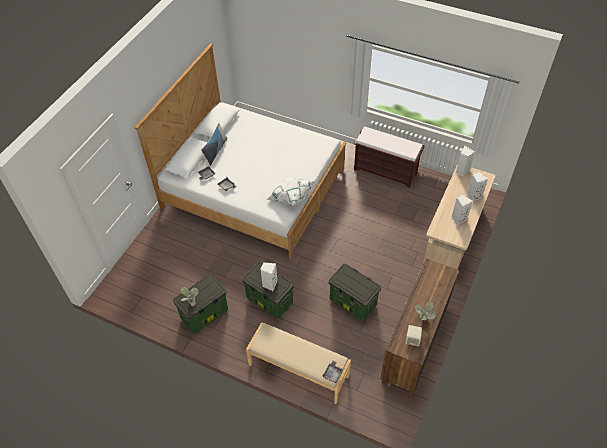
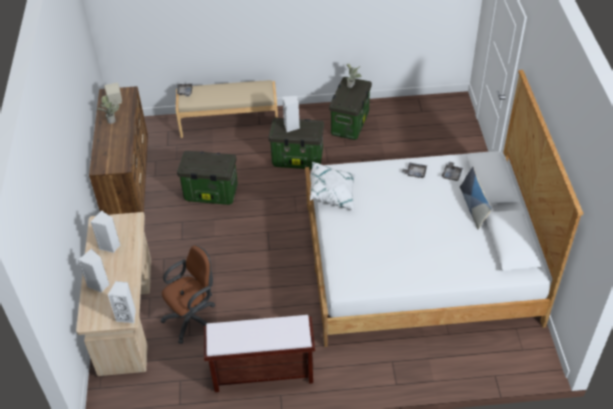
camera: 150 degrees right, 5 degrees down
none -> brown office chair [161,245,216,344]

